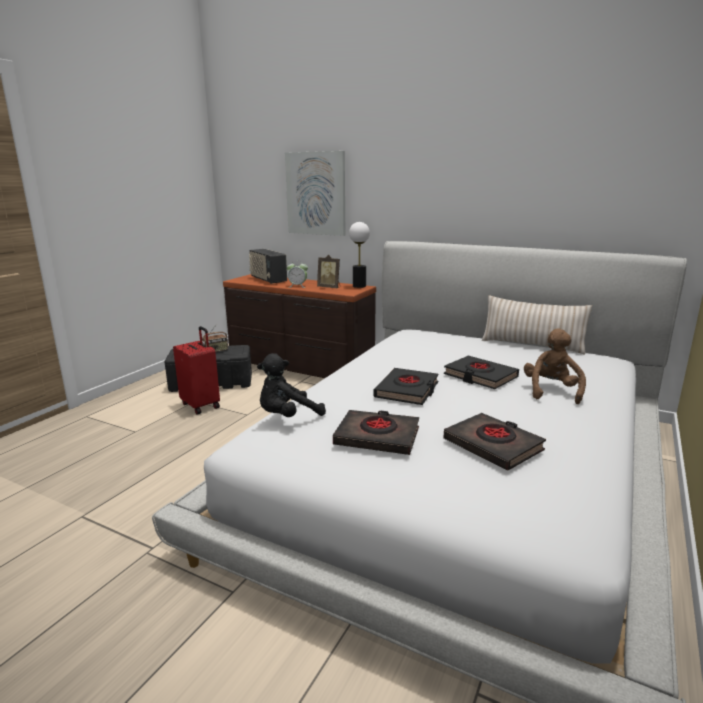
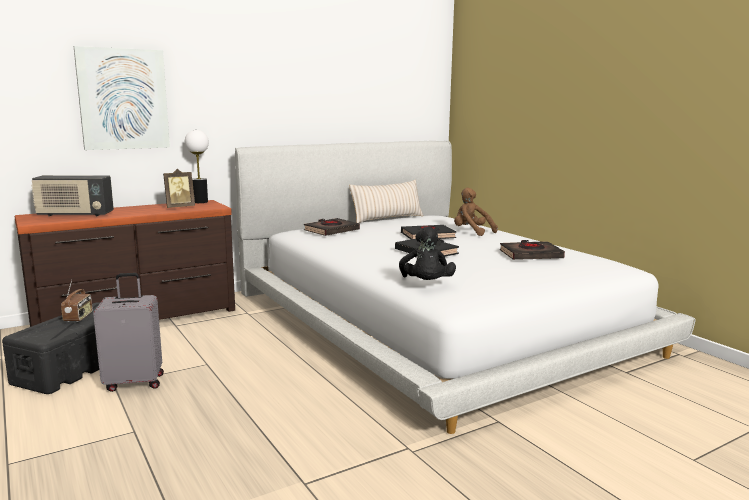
camera: 60 degrees left, 5 degrees down
red suitcase [173,326,220,414] -> grey suitcase [93,273,164,392]
alarm clock [287,260,308,288] -> none
black book [333,410,419,455] -> black book moved to [304,218,360,236]

